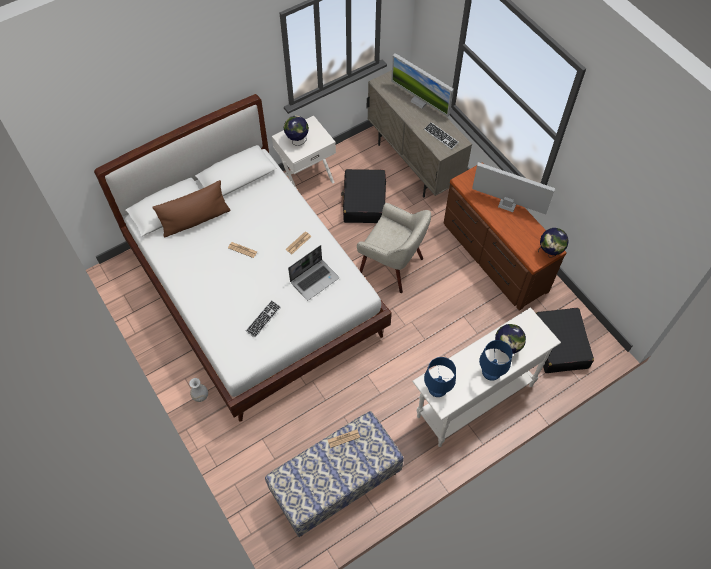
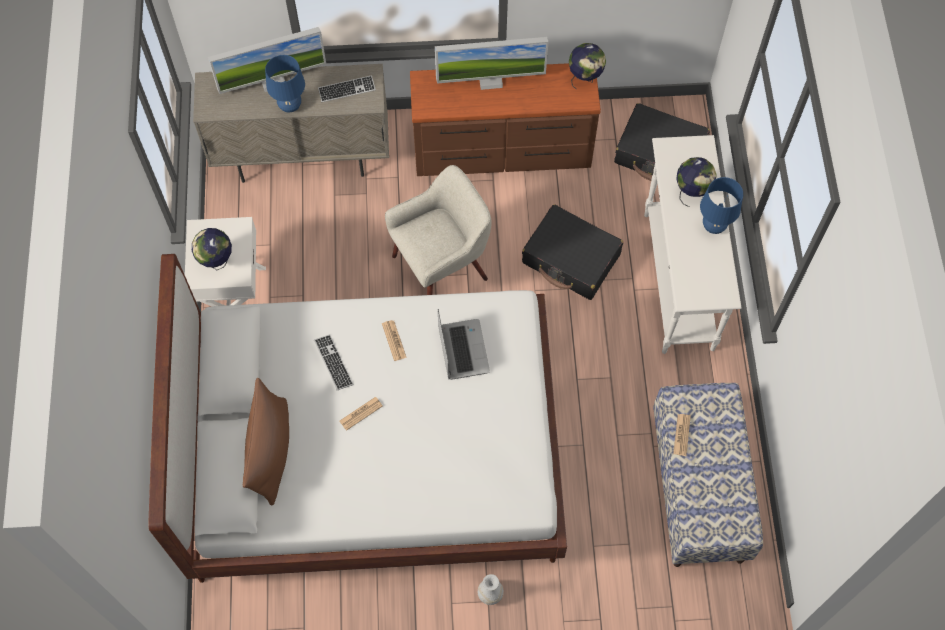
camera: 60 degrees left, 5 degrees up
keyboard [245,300,281,338] -> keyboard moved to [314,334,353,390]
black suitcase [341,169,386,223] -> black suitcase moved to [522,204,623,300]
blue table lamp [424,357,456,397] -> blue table lamp moved to [265,55,305,112]
monitor [472,162,555,215] -> monitor turned 150 degrees counterclockwise [435,37,548,90]

